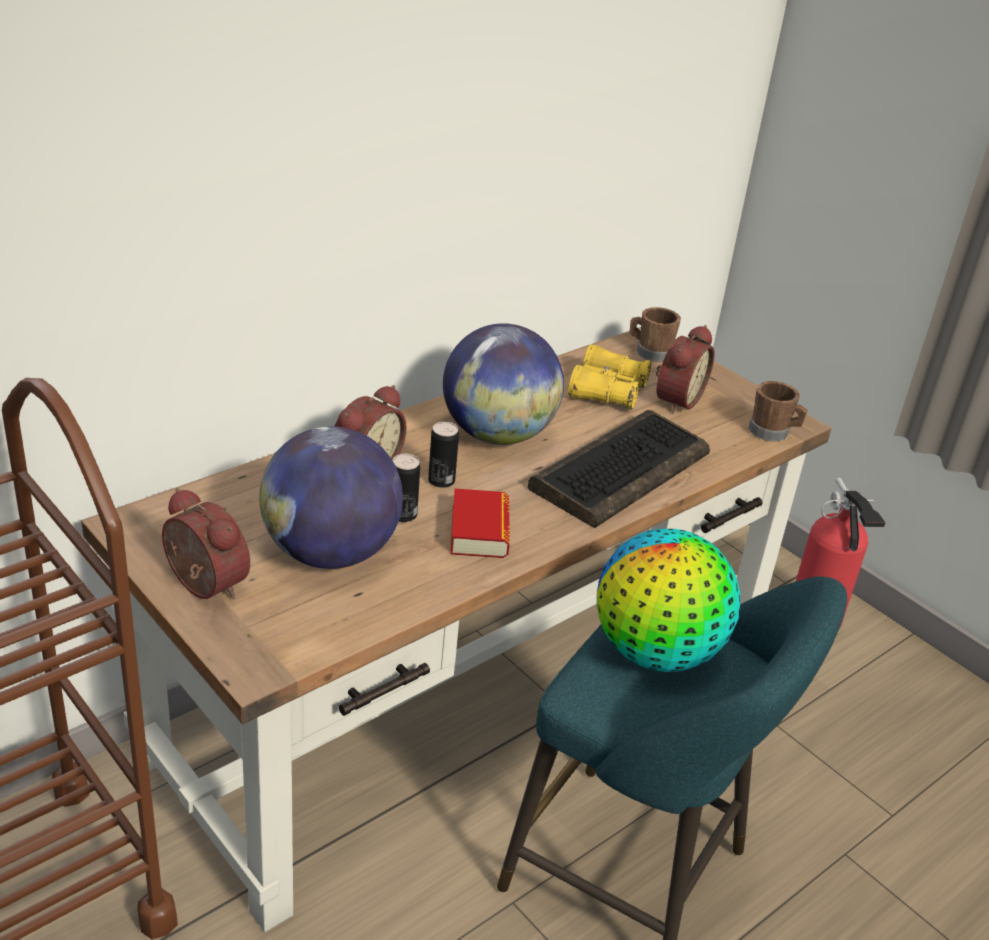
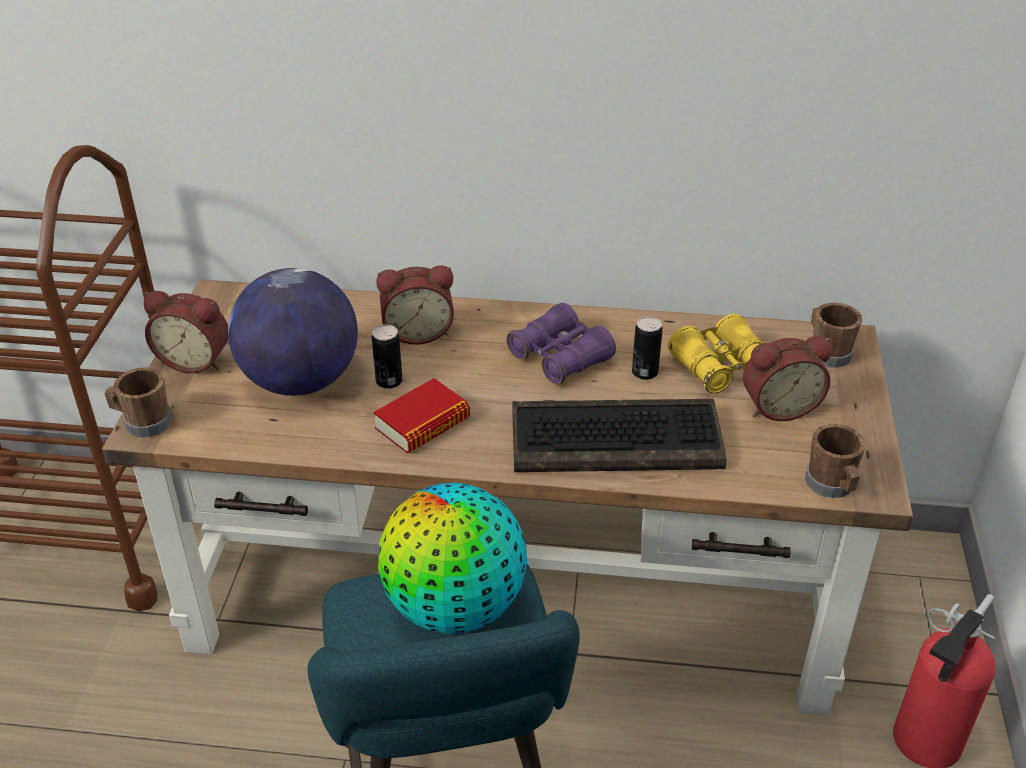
camera: 50 degrees right, 5 degrees up
alarm clock [162,488,250,599] -> alarm clock turned 105 degrees clockwise [144,291,228,373]
can [428,422,459,488] -> can moved to [632,316,663,380]
globe [443,323,564,445] -> purple binoculars [506,303,616,385]
none -> brown mug [104,367,172,438]

